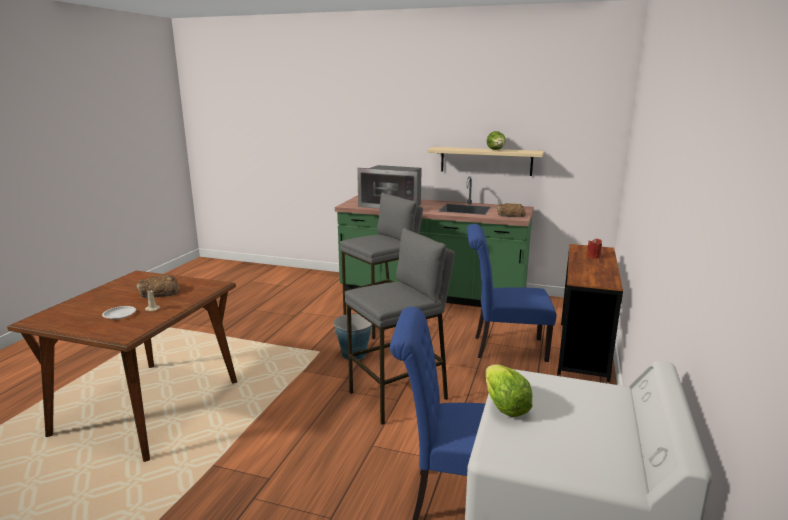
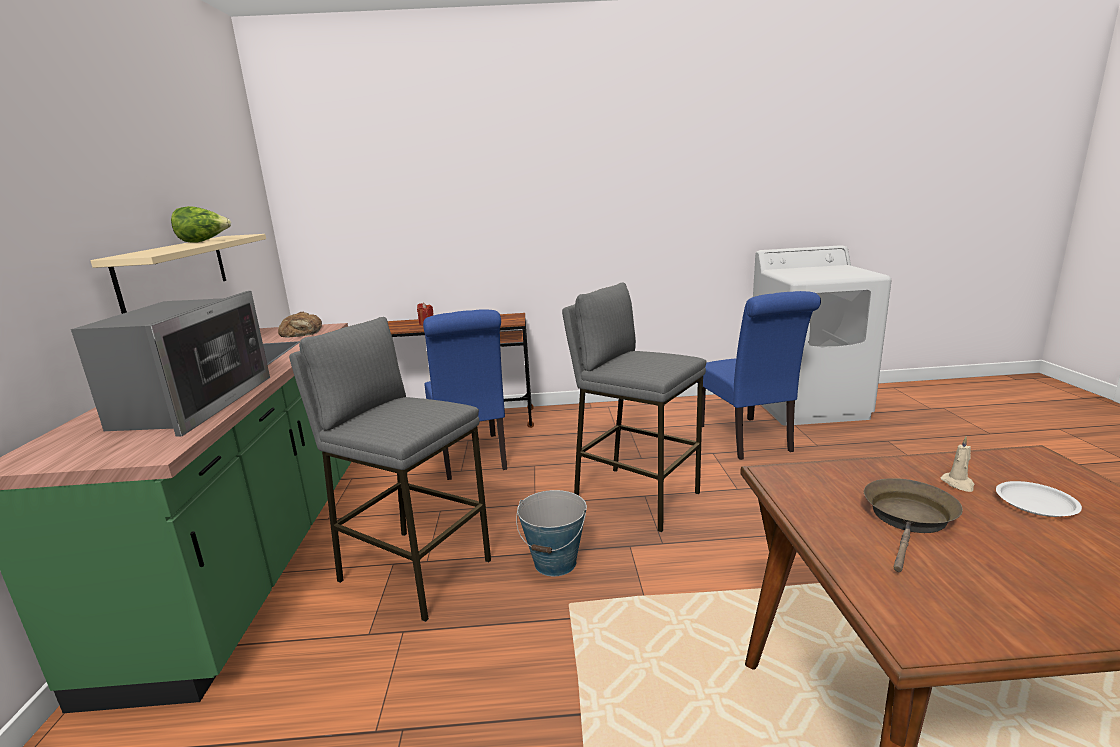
camera: 110 degrees left, 0 degrees up
bread [136,275,180,298] -> brown frying pan [864,478,963,572]
lettuce [486,364,532,417] -> none

